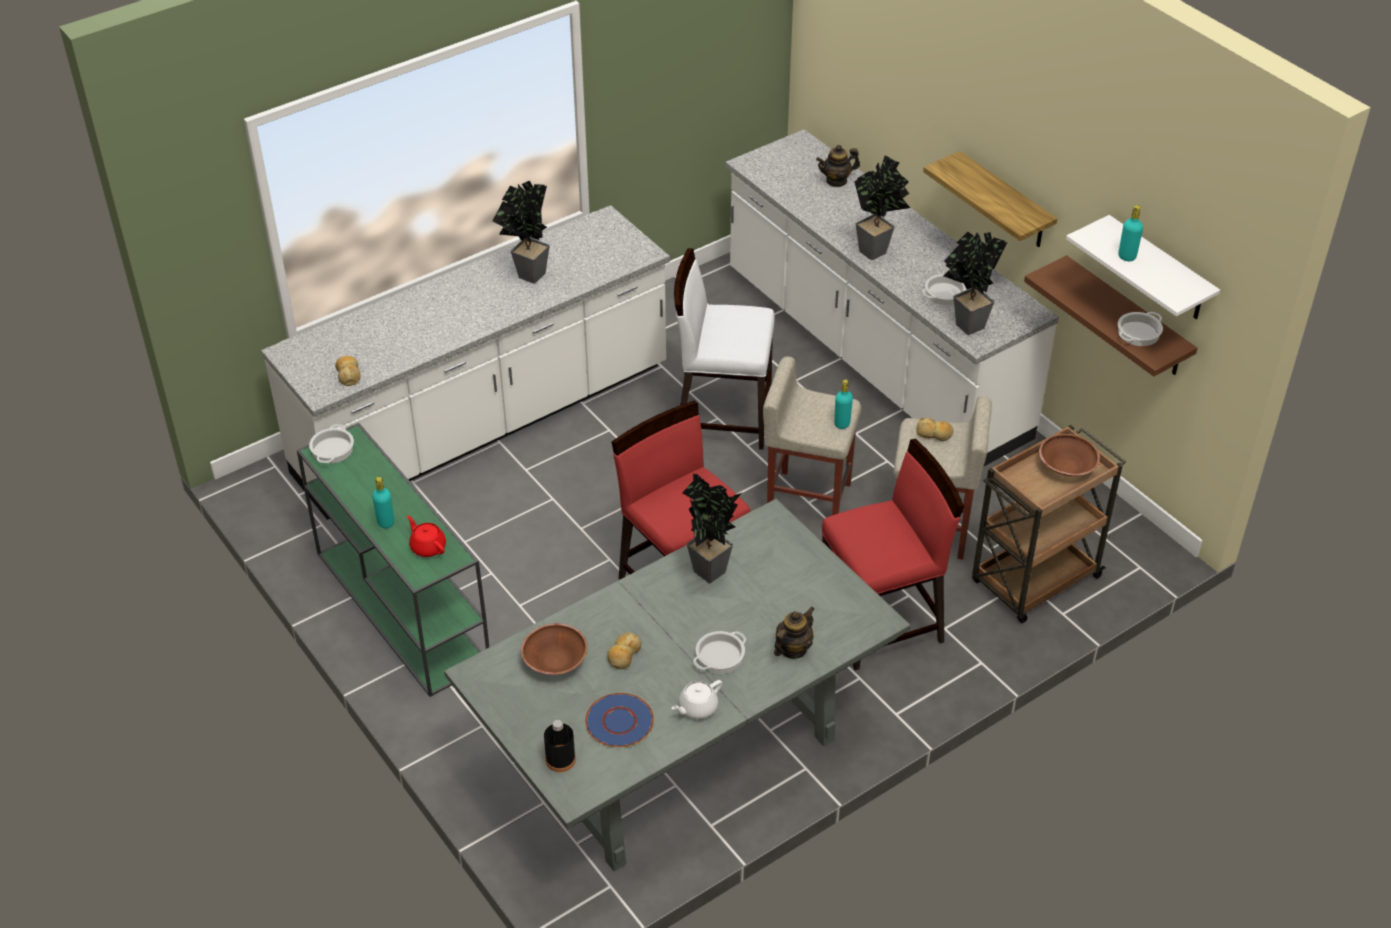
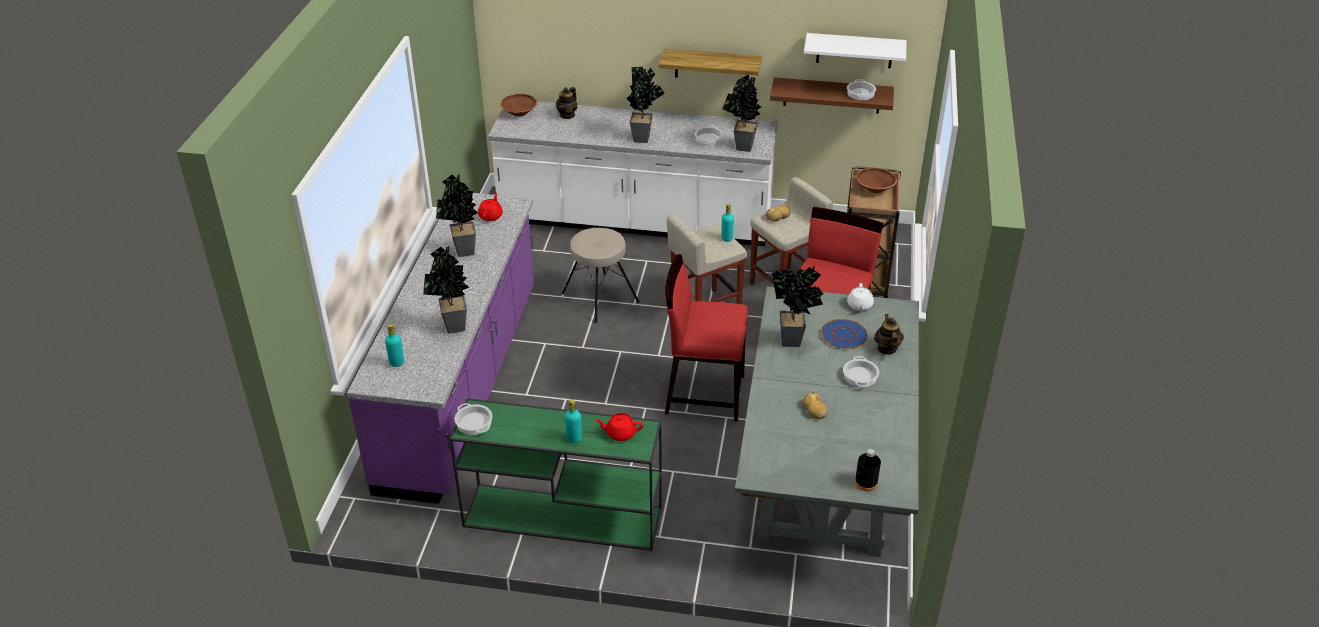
camera: 45 degrees left, 5 degrees down
white counter [261,205,670,520] -> purple counter [347,193,534,504]
bread [335,356,361,386] -> none
brown bowl [521,623,588,675] -> brown bowl moved to [500,94,537,117]
blue plate [585,693,654,747] -> blue plate moved to [821,319,868,349]
white teapot [671,680,722,719] -> white teapot moved to [847,283,874,311]
white chair [674,248,775,450] -> beige stool [562,228,639,323]
turquoise bottle [1118,205,1143,261] -> turquoise bottle moved to [385,324,404,367]
none -> potted plant [423,246,469,334]
none -> red teapot [478,193,503,221]

